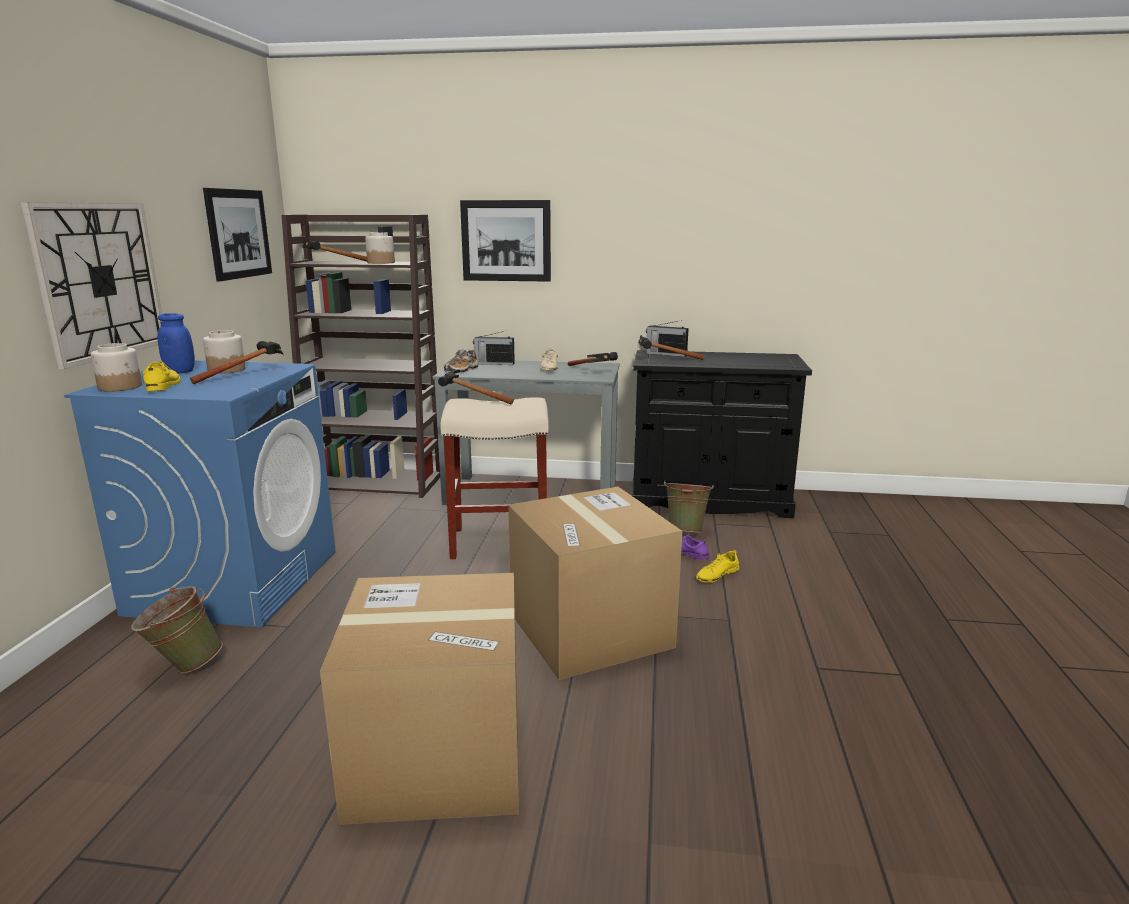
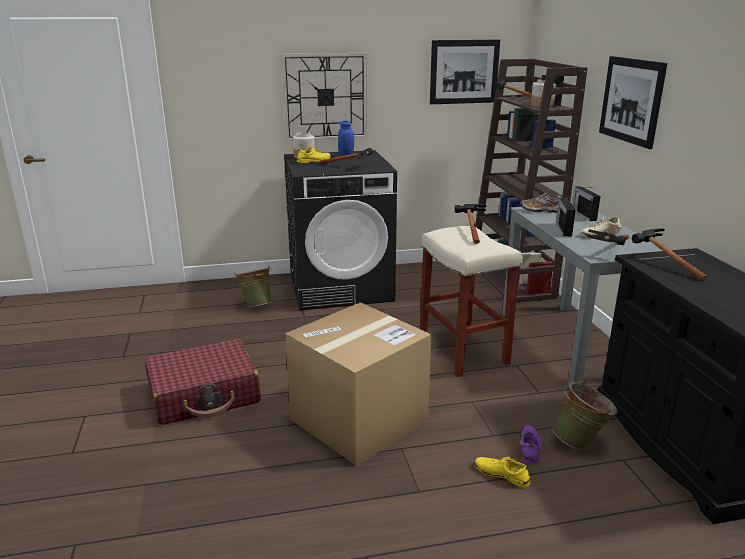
camera: 70 degrees right, 5 degrees up
blue washing machine [64,361,336,627] -> black washing machine [284,150,397,310]
jar [203,330,246,374] -> none
cardboard box [320,573,519,825] -> red suitcase [145,339,261,425]
radio [646,320,689,357] -> radio moved to [556,198,576,236]

